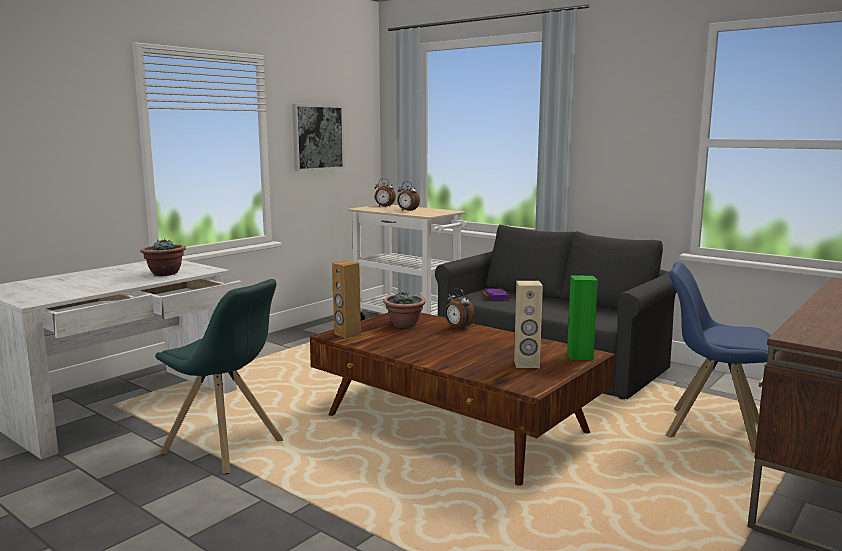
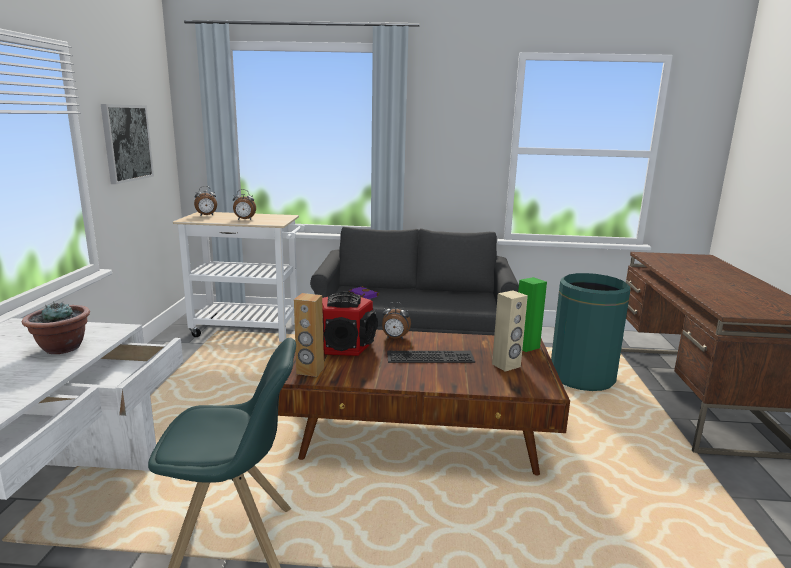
camera: 35 degrees left, 5 degrees up
potted plant [383,292,426,328] -> speaker [322,292,378,356]
blue chair [666,262,778,453] -> green trash can [551,273,630,391]
none -> keyboard [387,351,475,363]

